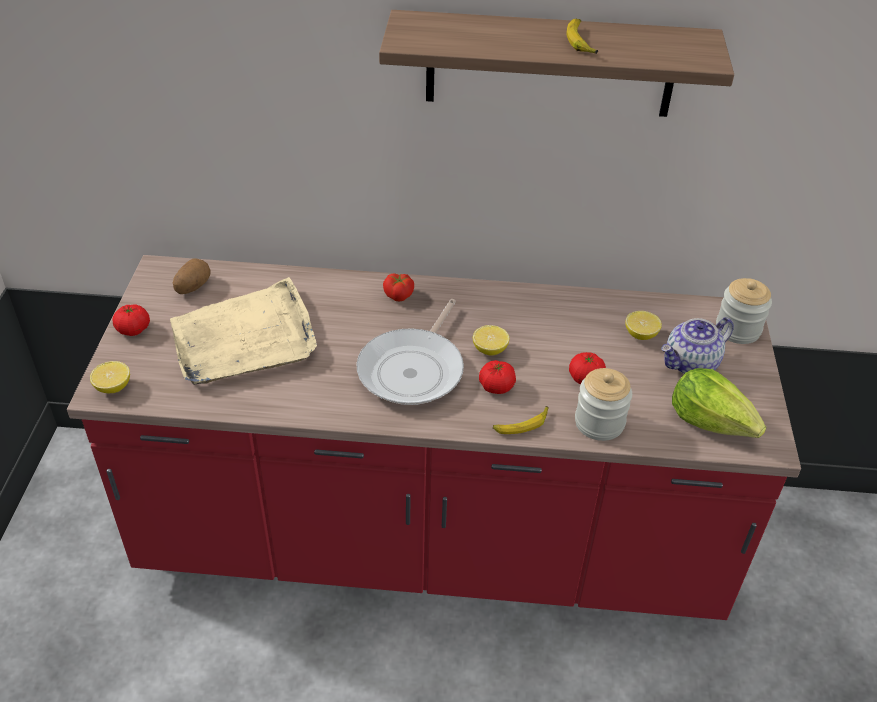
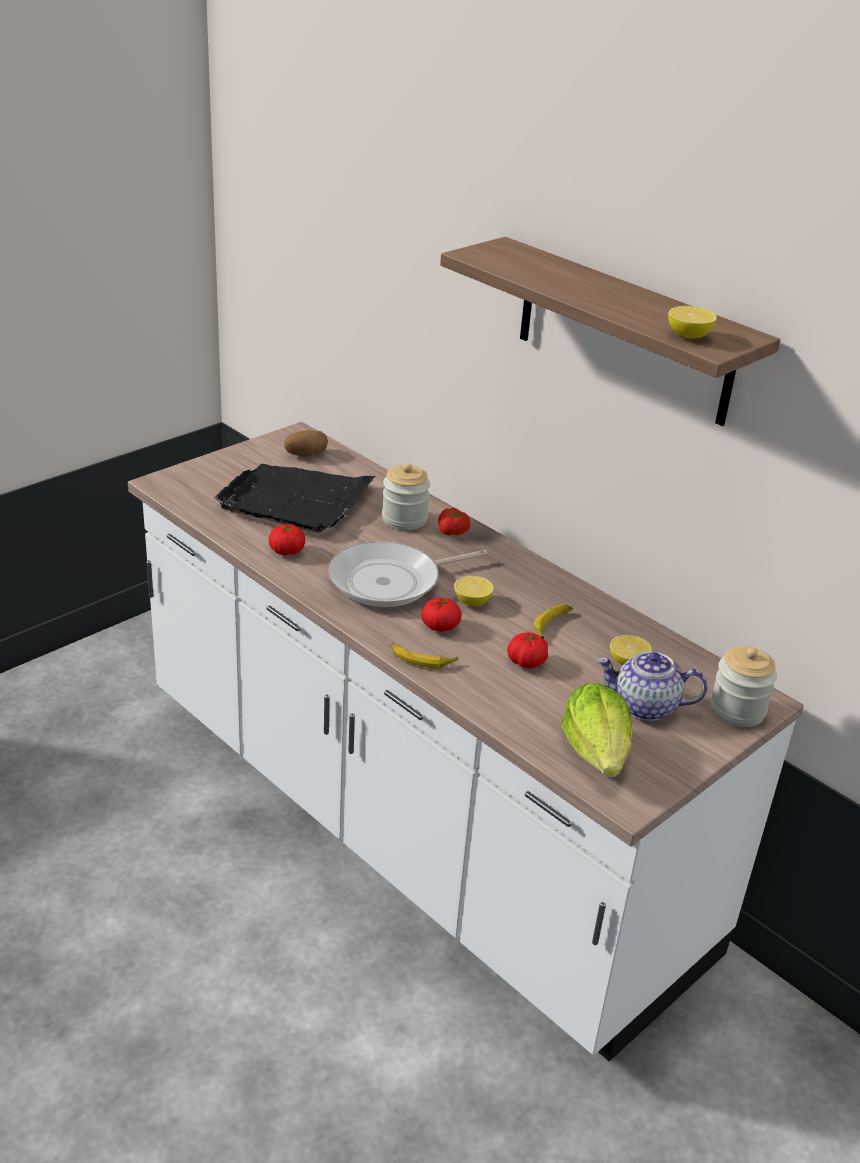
camera: 40 degrees right, 10 degrees down
red counter [67,255,801,620] -> white counter [128,422,804,1061]
lemon [90,361,130,393] -> lemon moved to [668,306,717,339]
tomato [112,304,150,336] -> tomato moved to [269,524,305,555]
beige tray [170,277,317,385] -> black tray [215,464,376,533]
banana [566,19,598,54] -> banana moved to [534,604,573,639]
jar [575,368,632,441] -> jar moved to [382,463,430,530]

